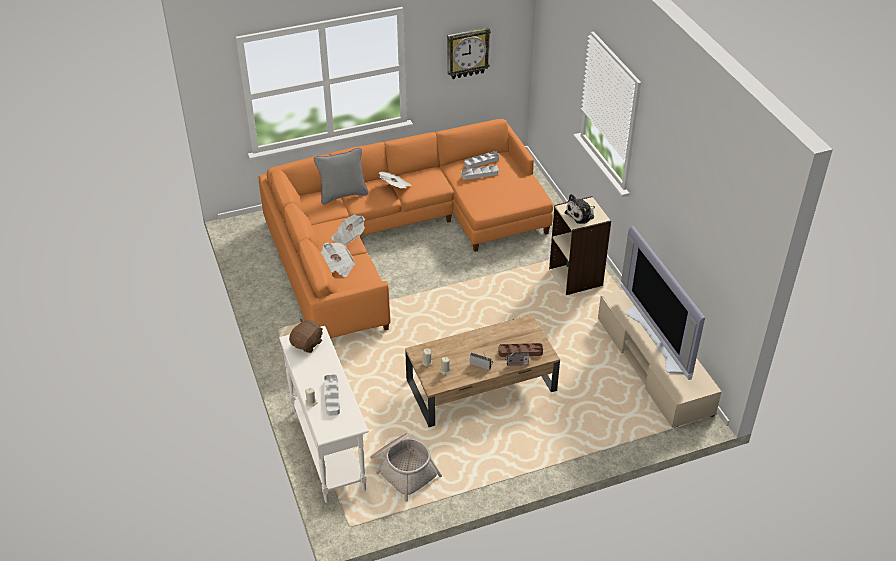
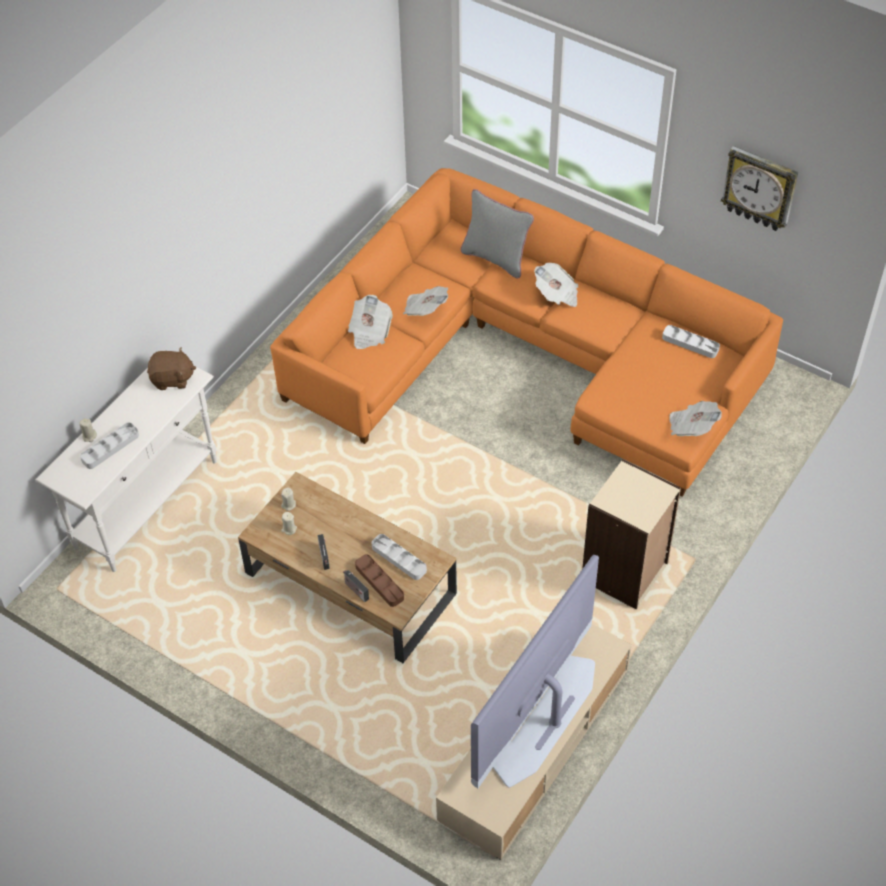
camera: 55 degrees right, 10 degrees up
basket [370,433,442,502] -> none
grey tray [461,165,499,180] -> grey tray moved to [372,534,427,580]
plush toy [565,194,595,224] -> none
none -> newspaper [669,401,722,436]

